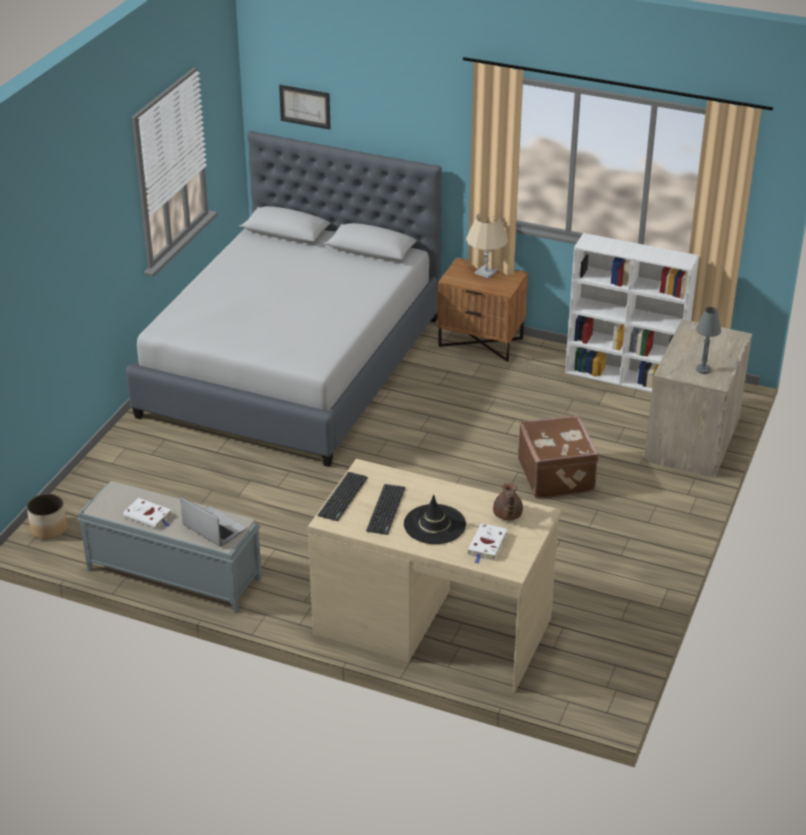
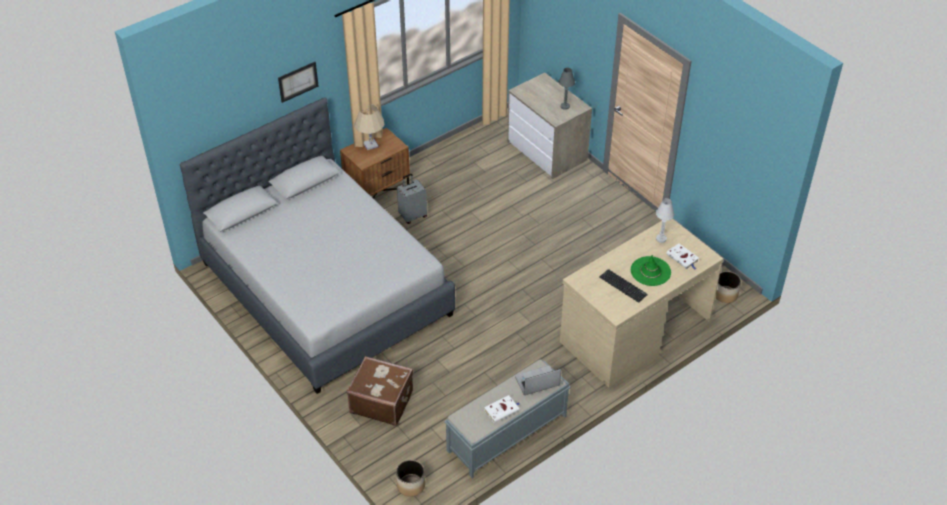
camera: 60 degrees left, 10 degrees up
picture [279,85,330,130] -> picture moved to [278,62,318,103]
keyboard [318,472,368,521] -> none
black hat [404,494,466,544] -> green hat [631,255,671,286]
brown teapot [493,483,523,520] -> white table lamp [656,198,674,243]
brown suitcase [518,415,599,499] -> brown suitcase moved to [347,356,413,426]
white bookcase [565,233,699,393] -> none
none -> grey suitcase [397,174,427,224]
none -> planter [715,271,741,303]

